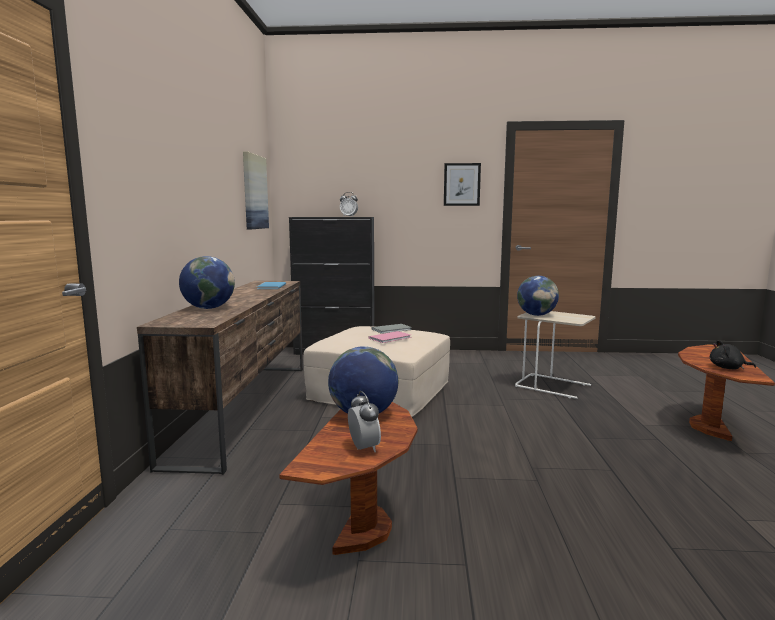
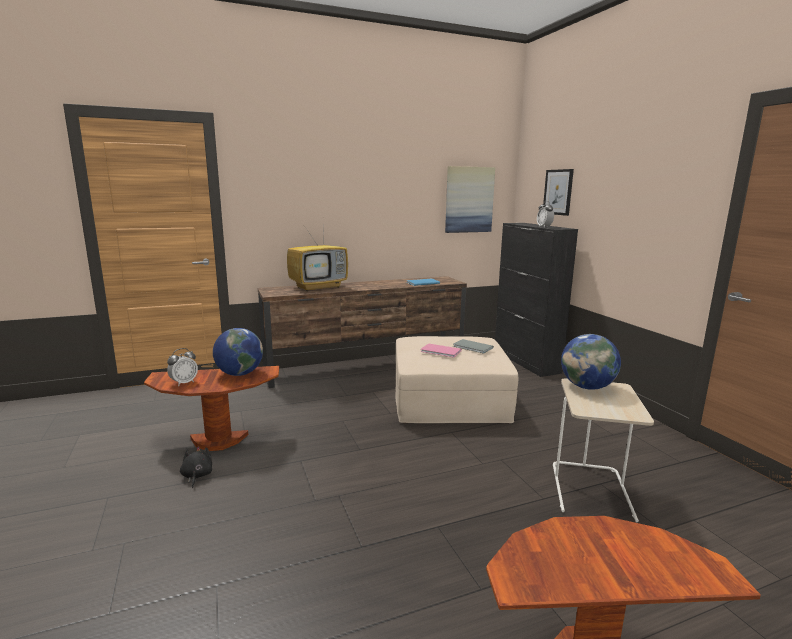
camera: 65 degrees right, 5 degrees up
globe [179,256,235,309] -> television [287,227,348,292]
picture [444,163,481,206] -> picture moved to [543,169,574,216]
black plush toy [710,340,756,369] -> black plush toy moved to [180,446,212,488]

